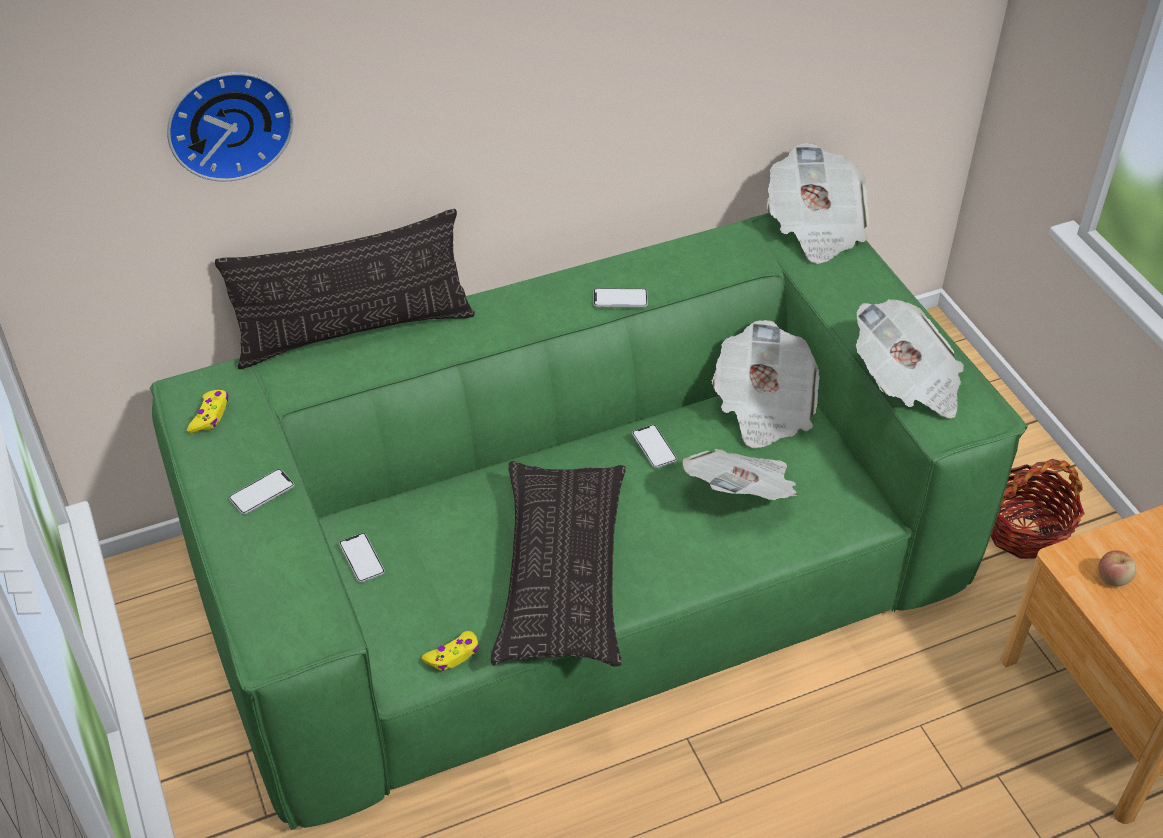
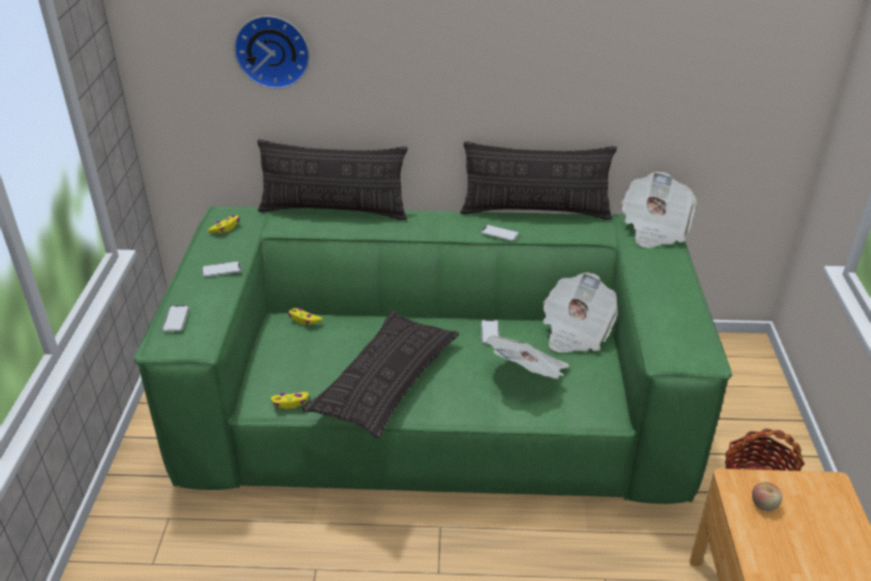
camera: 25 degrees right, 10 degrees down
phone [339,533,385,583] -> phone moved to [162,305,190,332]
newspaper [856,299,964,419] -> none
none -> yellow game controller [288,308,323,325]
none -> pillow [460,141,617,220]

